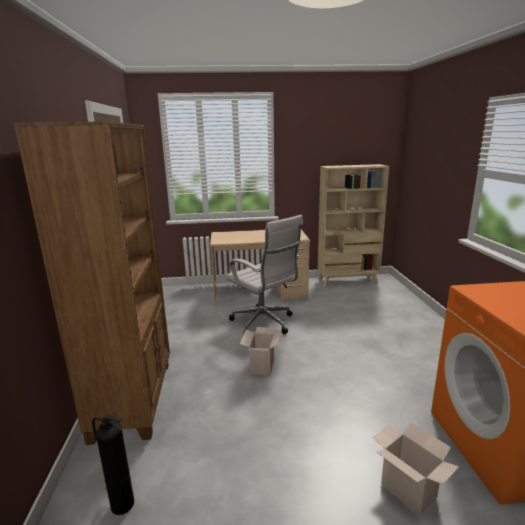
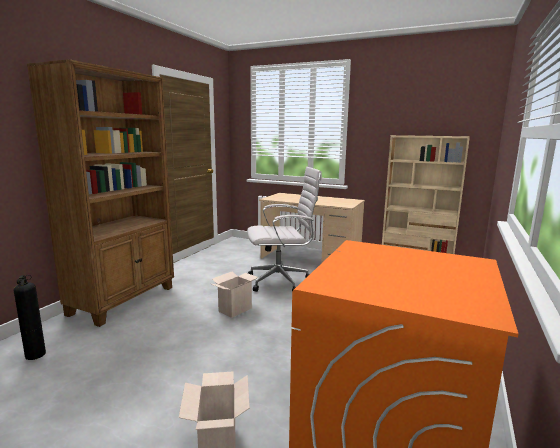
camera: 30 degrees right, 5 degrees down
white office chair [225,215,303,335] -> white office chair turned 90 degrees counterclockwise [247,167,322,292]

